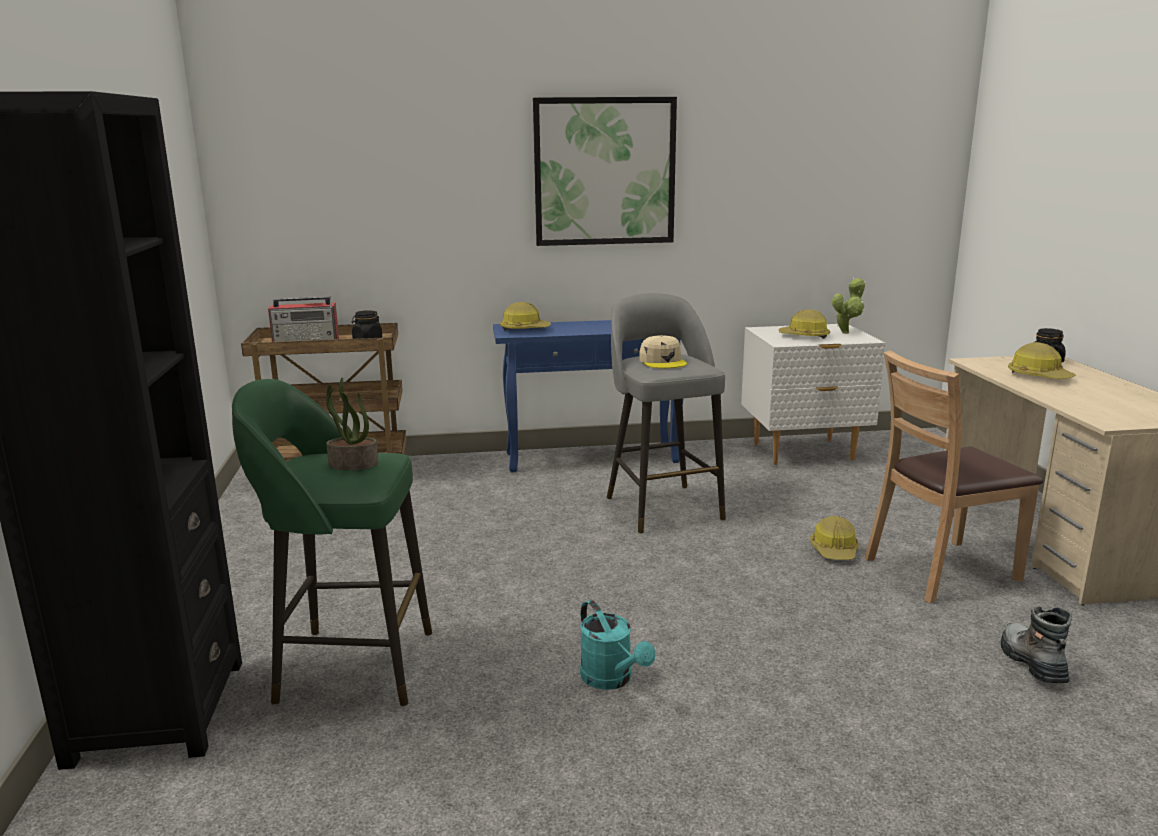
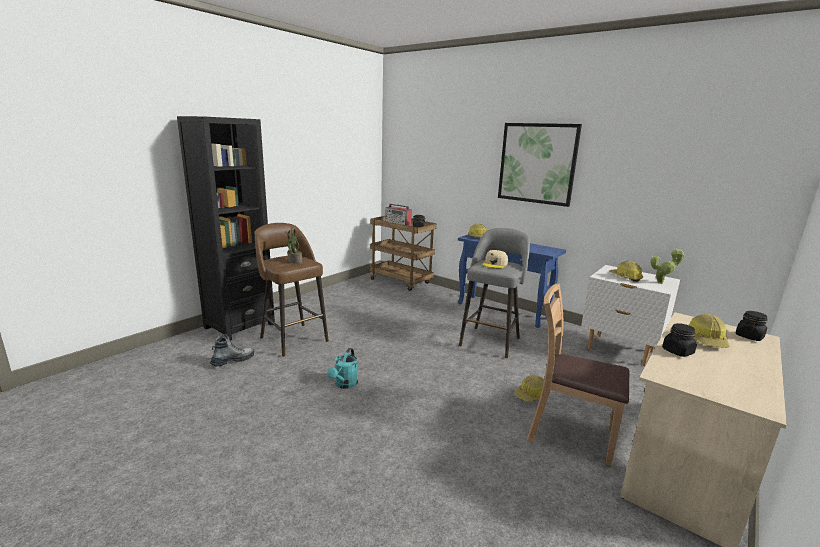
camera: 45 degrees right, 0 degrees up
green stool [232,379,432,706] -> brown stool [255,223,329,357]
boot [1001,606,1072,683] -> boot moved to [210,334,254,366]
none -> black jar [662,323,697,357]

